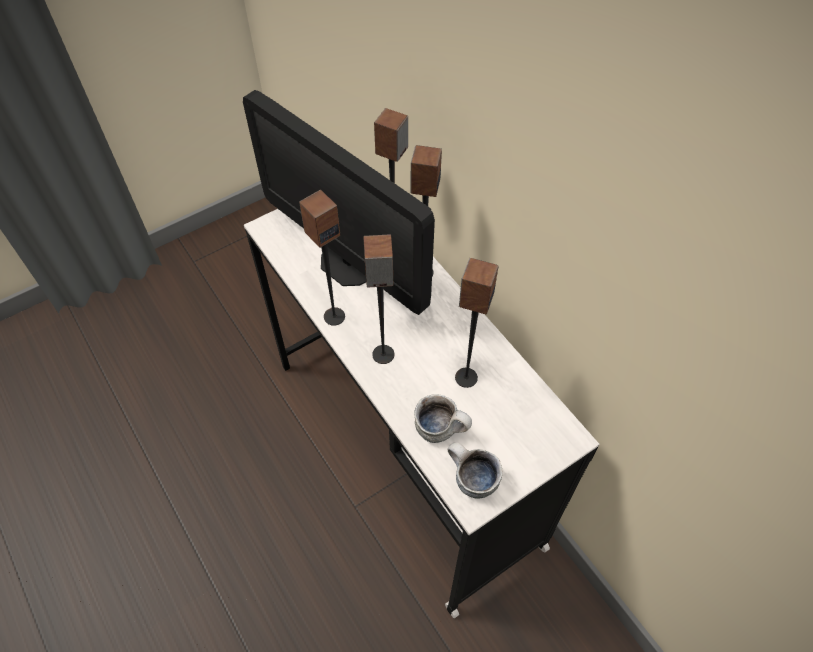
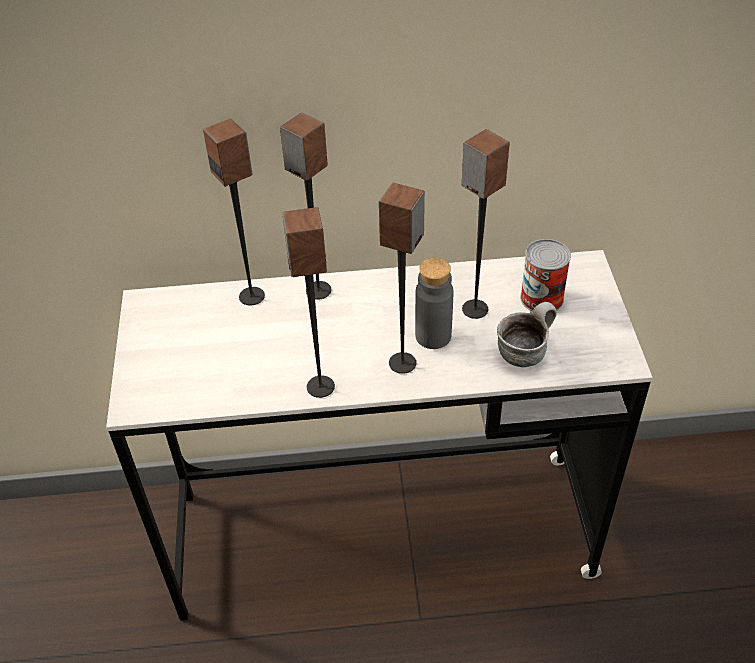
camera: 60 degrees left, 10 degrees down
monitor [243,90,435,315] -> none
mug [448,442,502,499] -> none
none -> grey bottle [415,258,453,349]
none -> can [520,239,571,311]

